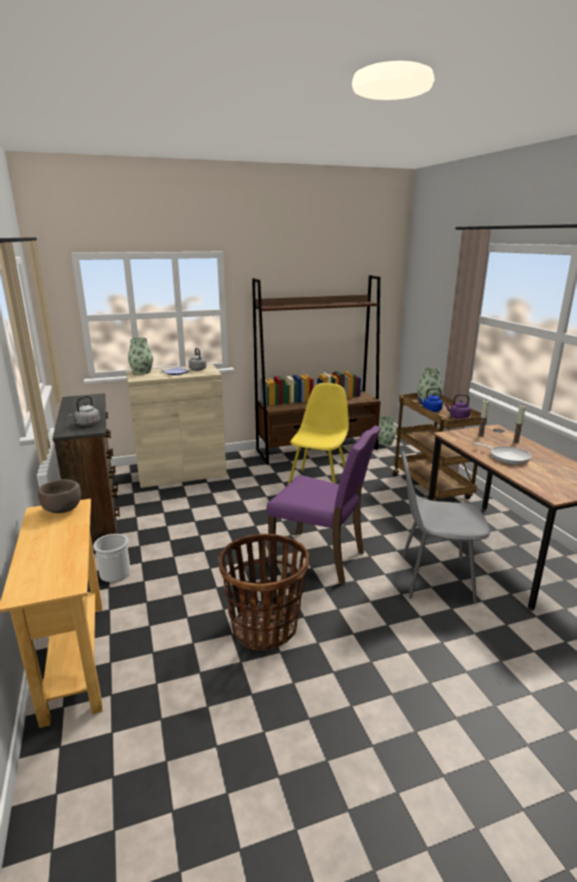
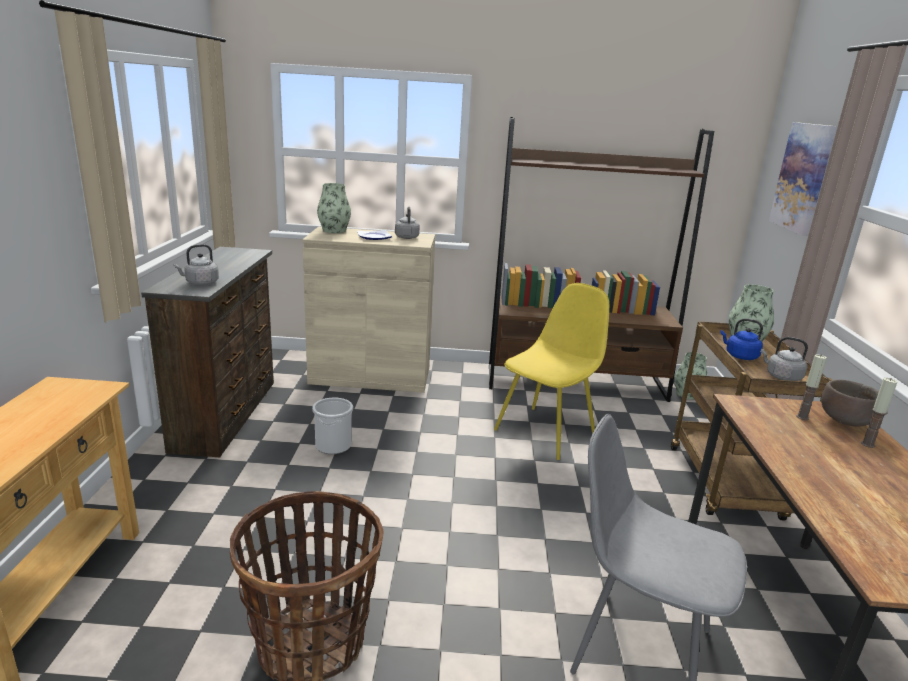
camera: 20 degrees right, 0 degrees up
brown bowl [38,479,81,513] -> brown bowl moved to [821,380,879,426]
bucket [93,534,131,582] -> bucket moved to [312,398,353,454]
purple chair [267,426,381,585] -> none
purple kettle [445,394,471,419] -> grey kettle [761,337,808,381]
frying pan [473,442,531,465] -> none
none -> picture [768,122,837,236]

